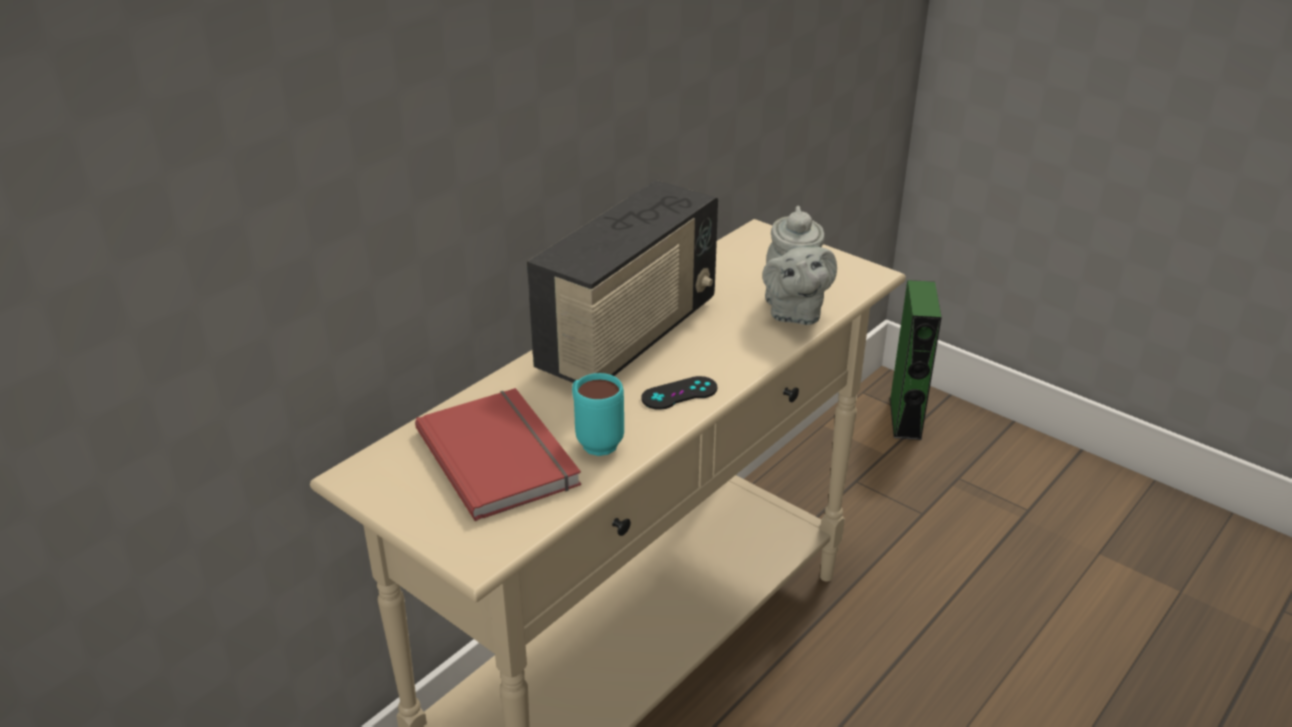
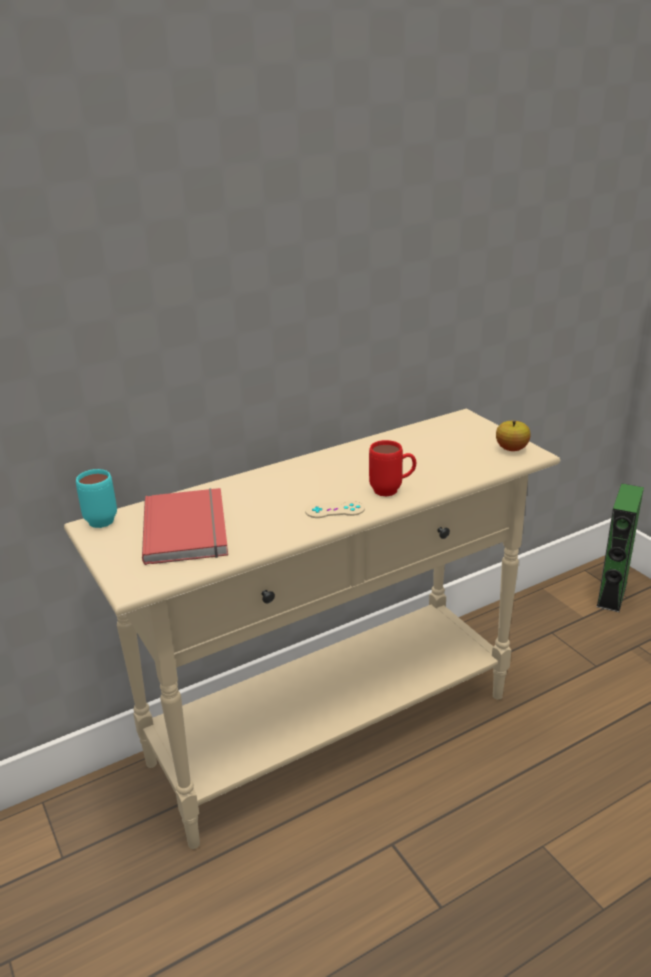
camera: 20 degrees right, 5 degrees down
radio [527,180,718,383] -> none
turquoise mug [572,373,624,456] -> turquoise mug moved to [76,469,117,528]
black game controller [641,376,717,410] -> beige game controller [305,501,365,518]
grey teapot [762,206,837,325] -> none
none -> red mug [369,440,416,496]
none -> apple [496,421,531,451]

